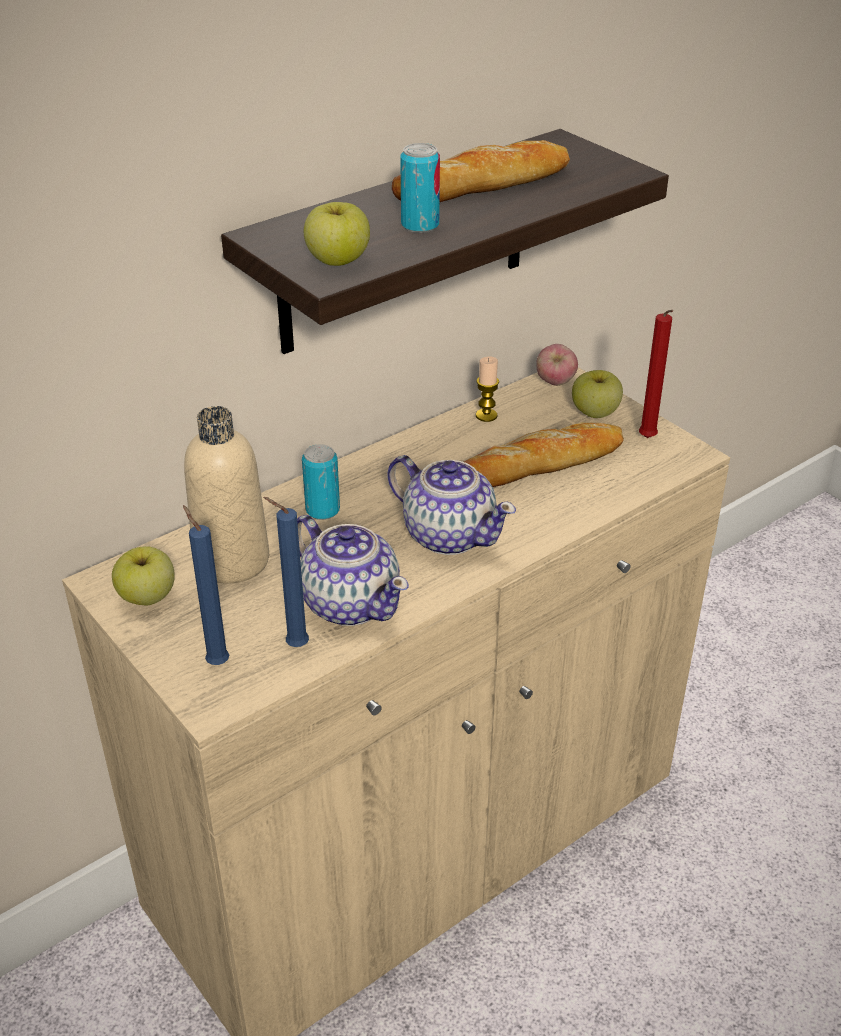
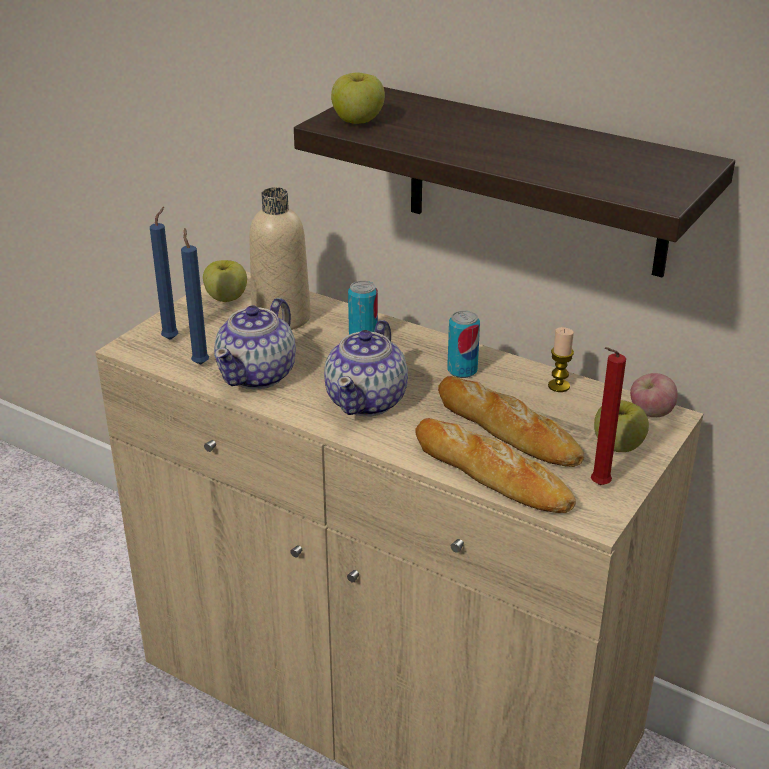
camera: 70 degrees right, 5 degrees down
bread [392,140,570,202] -> bread moved to [415,418,576,513]
can [400,143,440,233] -> can moved to [447,311,480,378]

